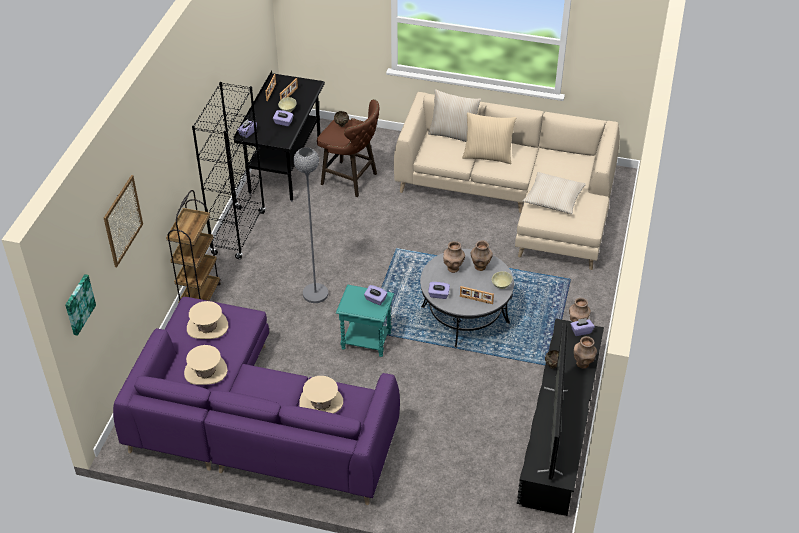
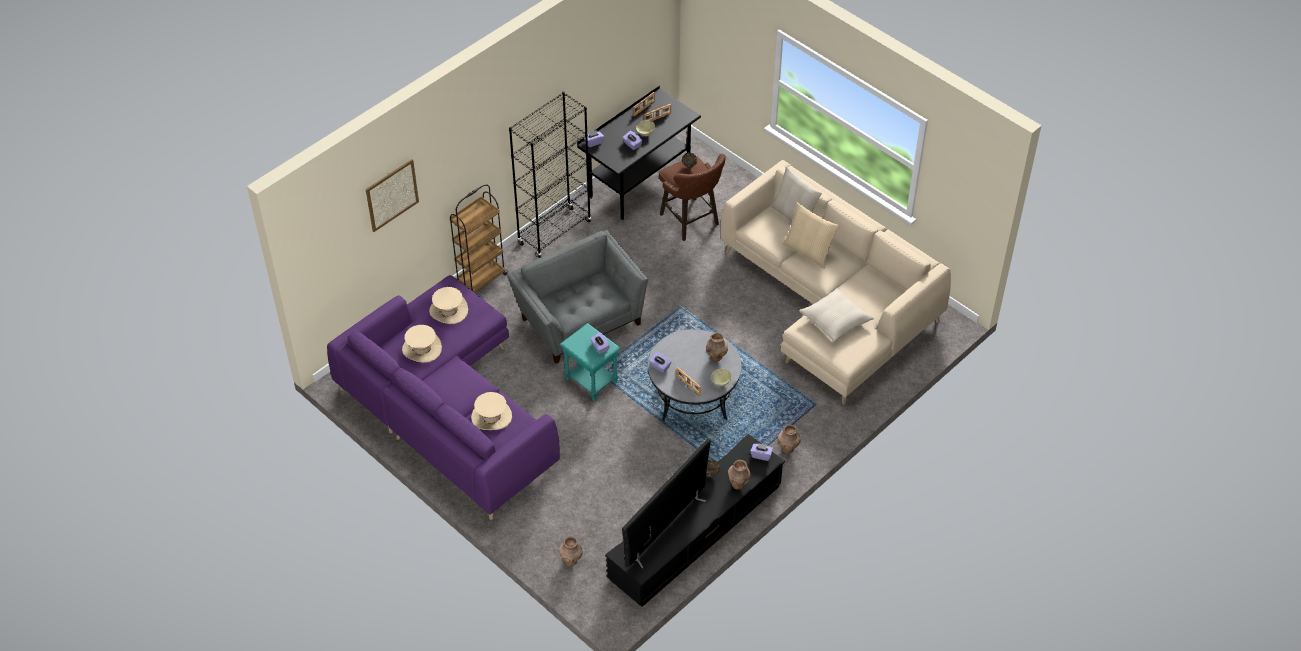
camera: 30 degrees right, 5 degrees up
picture [65,274,96,336] -> none
grey floor lamp [293,147,328,303] -> grey armchair [507,230,648,364]
brown vase [443,241,465,273] -> brown vase moved to [559,536,582,566]

